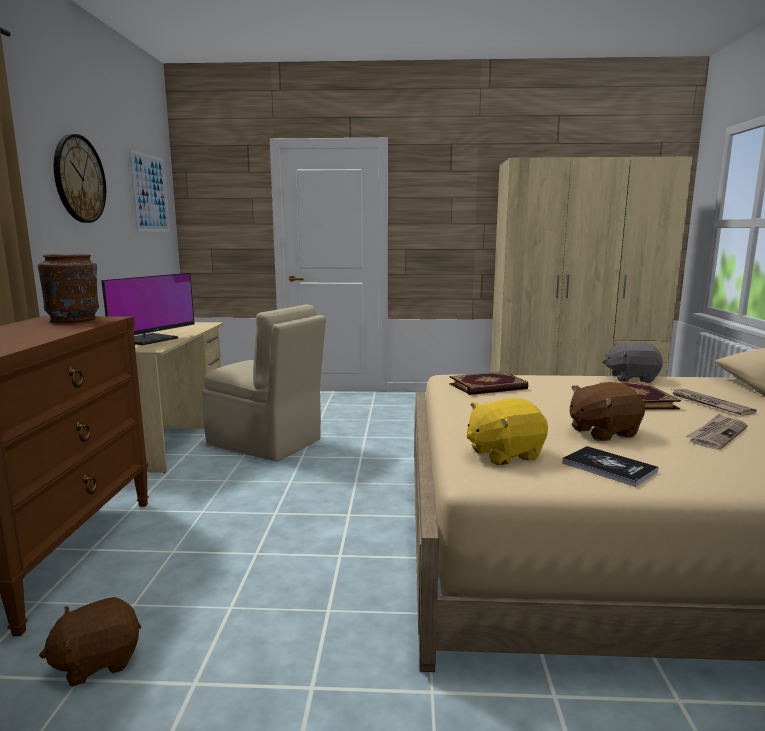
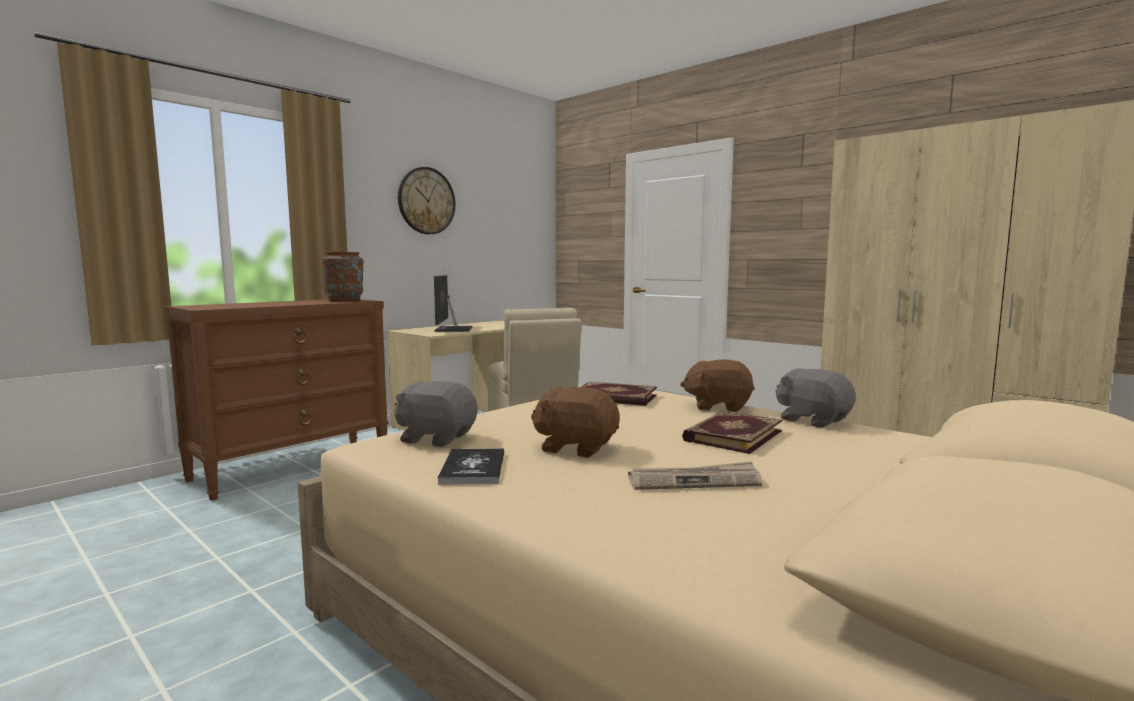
camera: 40 degrees right, 5 degrees down
brown plush toy [39,597,141,687] -> brown plush toy moved to [680,359,755,412]
monitor [101,273,195,345] -> monitor turned 105 degrees clockwise [434,275,473,332]
picture [129,149,170,231] -> none
yellow plush toy [467,398,548,465] -> grey plush toy [394,381,477,447]
newspaper [670,388,757,416] -> none

